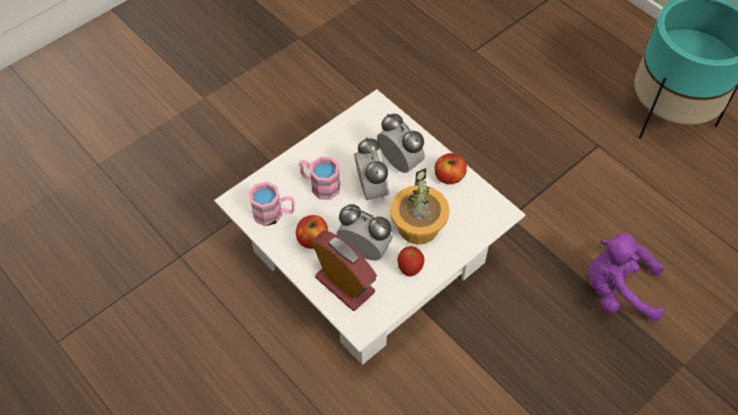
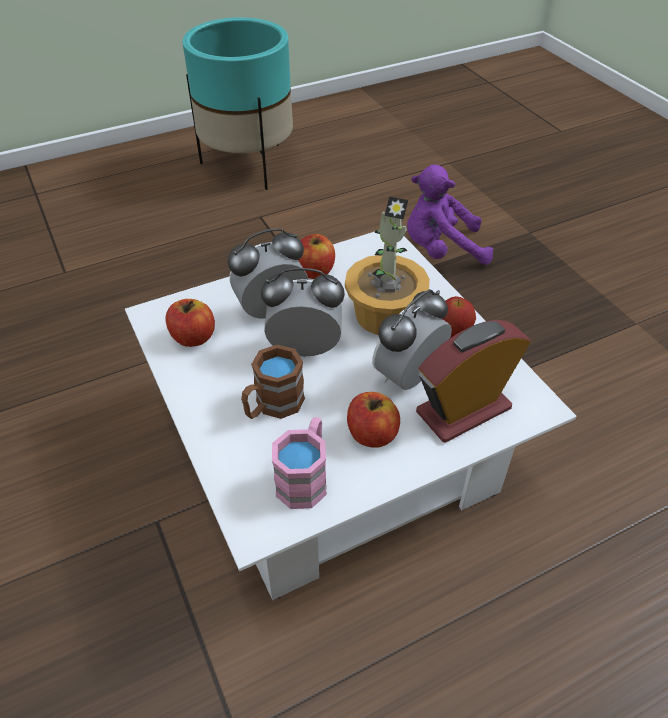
camera: 75 degrees left, 10 degrees down
pink mug [299,157,340,200] -> brown mug [241,345,305,419]
purple plush toy [588,233,665,322] -> purple plush toy turned 60 degrees clockwise [407,165,494,265]
none -> apple [165,299,215,347]

